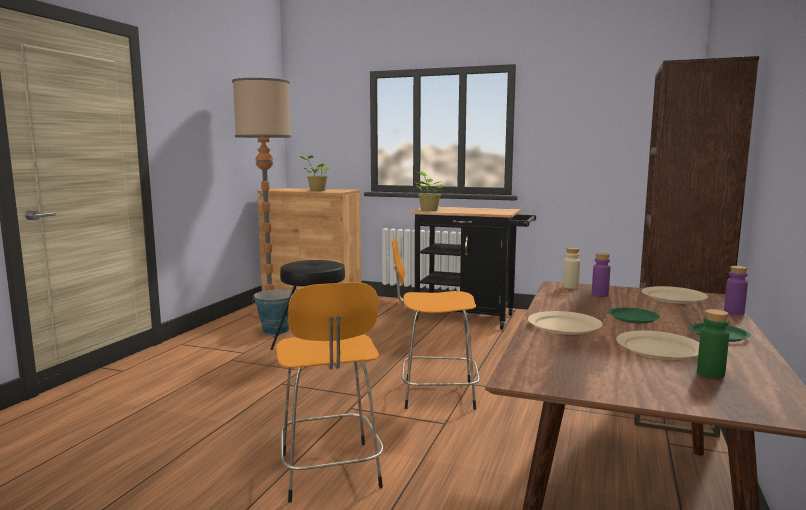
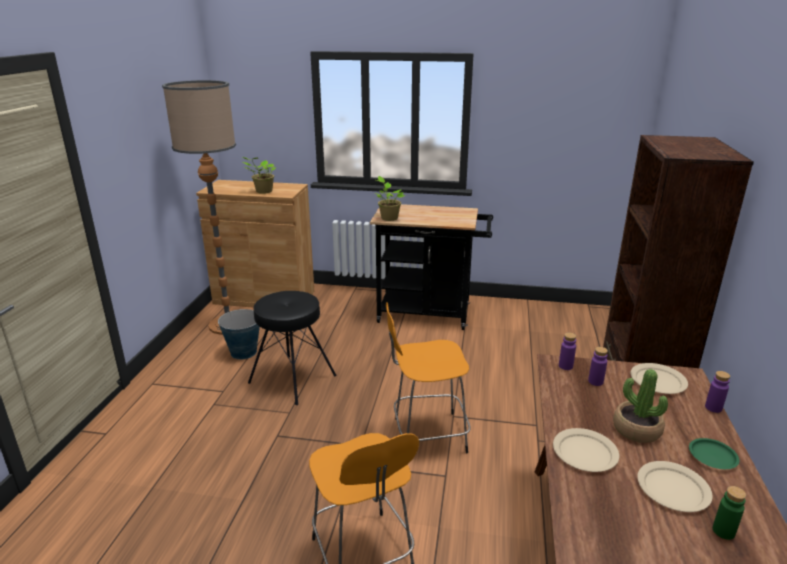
camera: 10 degrees left, 15 degrees up
beige bottle [563,247,580,289] -> purple bottle [559,332,576,370]
green plate [608,307,660,323] -> potted plant [613,369,668,443]

